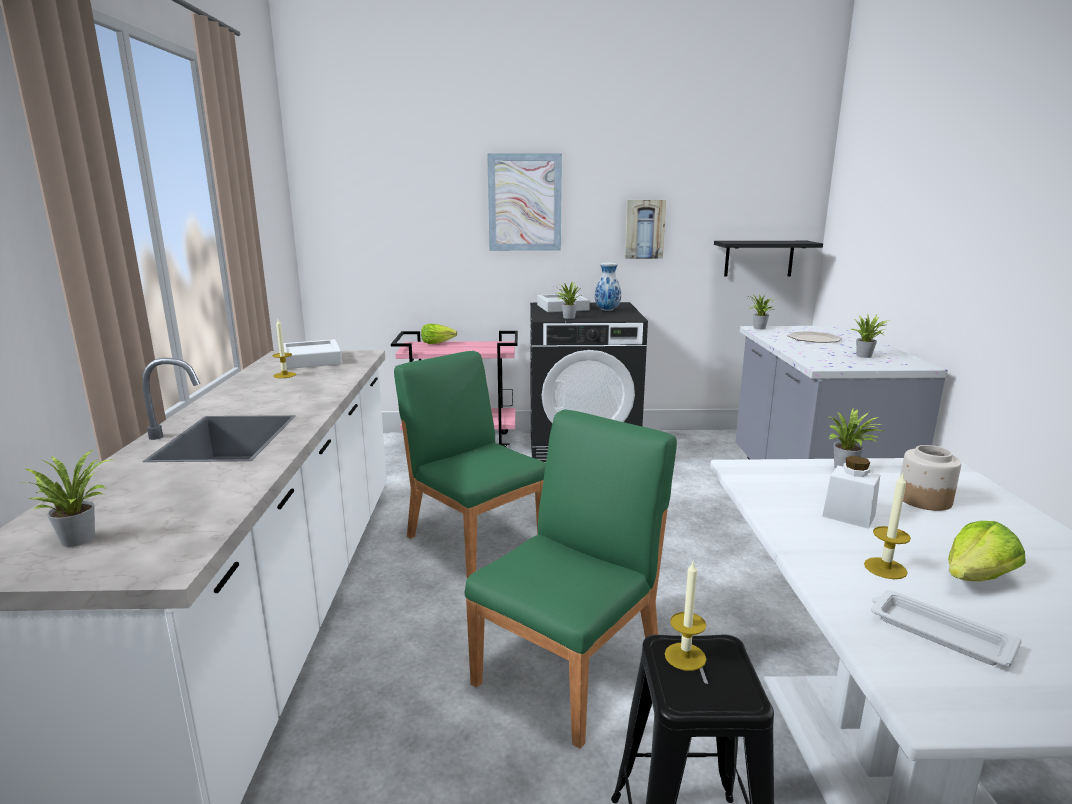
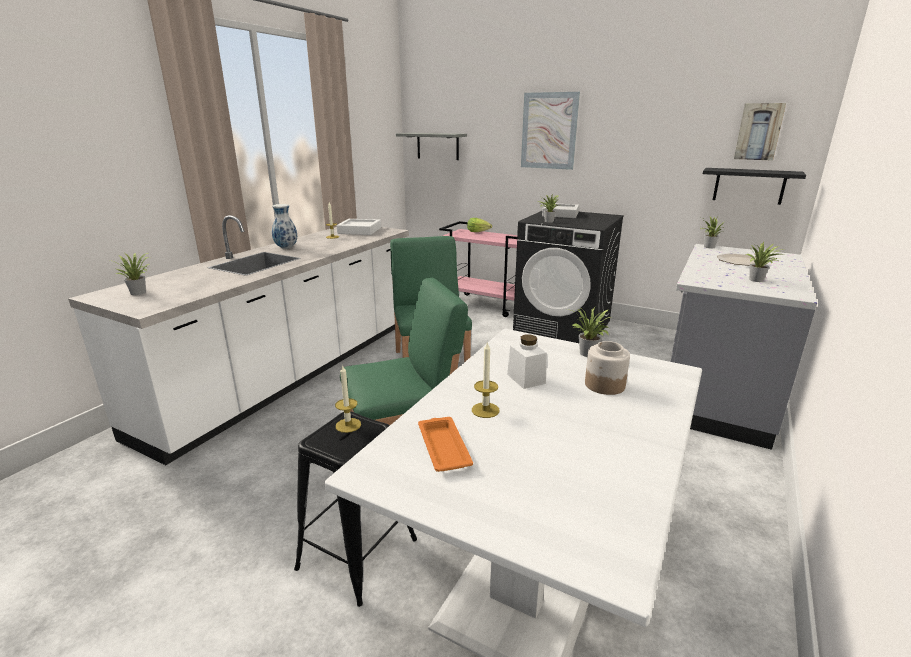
camera: 30 degrees right, 5 degrees up
vase [595,262,621,311] -> vase moved to [272,204,297,249]
picture [625,200,666,259] -> picture moved to [734,103,786,161]
white tray [871,590,1022,667] -> orange tray [418,417,473,472]
lettuce [948,521,1026,581] -> none
none -> grey shelf [396,133,467,160]

